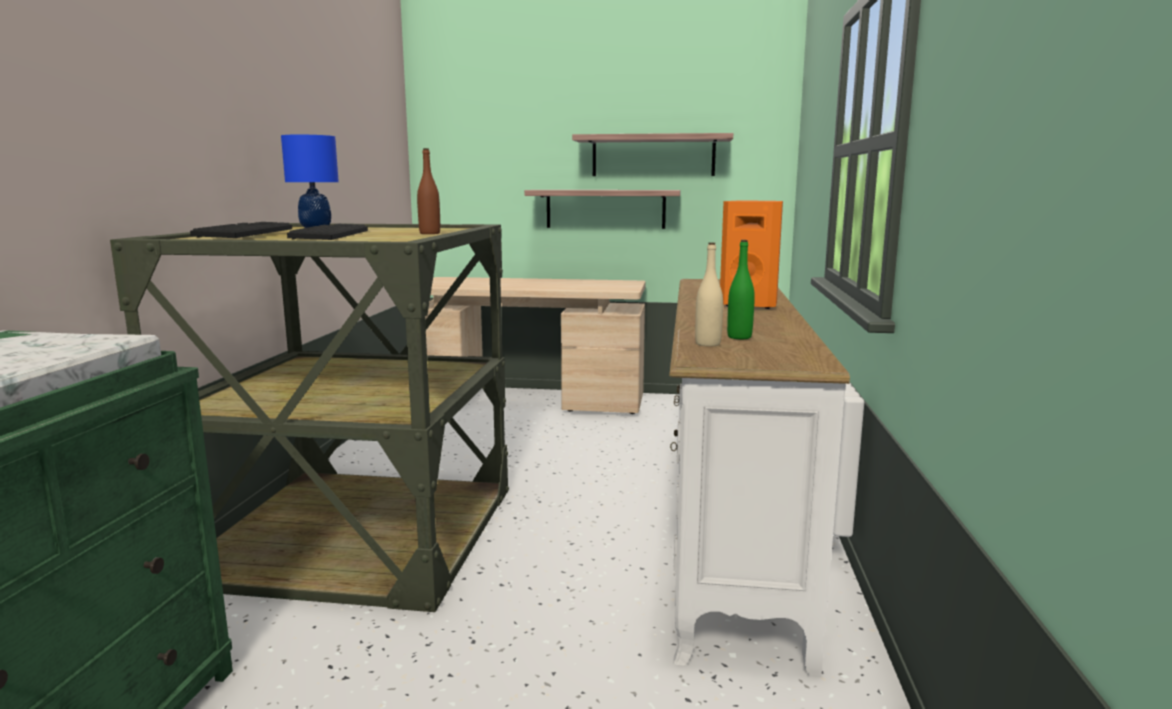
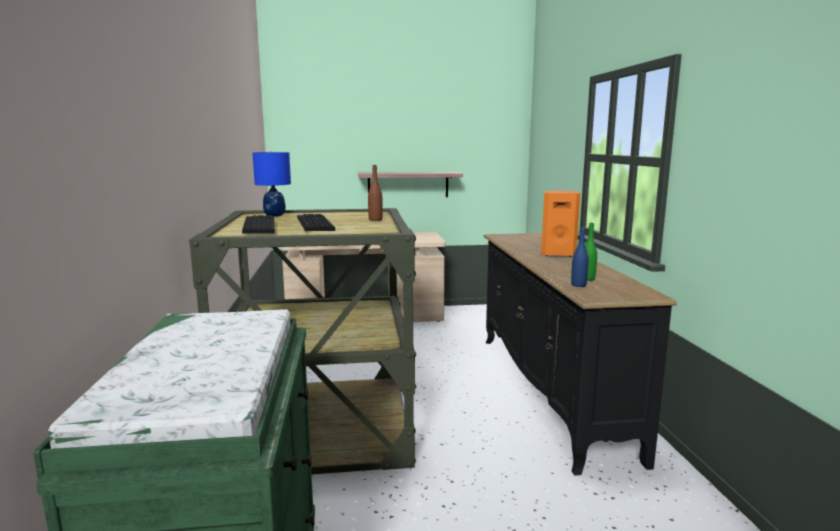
camera: 15 degrees left, 0 degrees up
shelf [572,133,733,176] -> none
white cabinet [669,279,850,677] -> black cabinet [484,233,677,475]
beige bottle [695,242,723,347] -> blue bottle [571,227,589,287]

